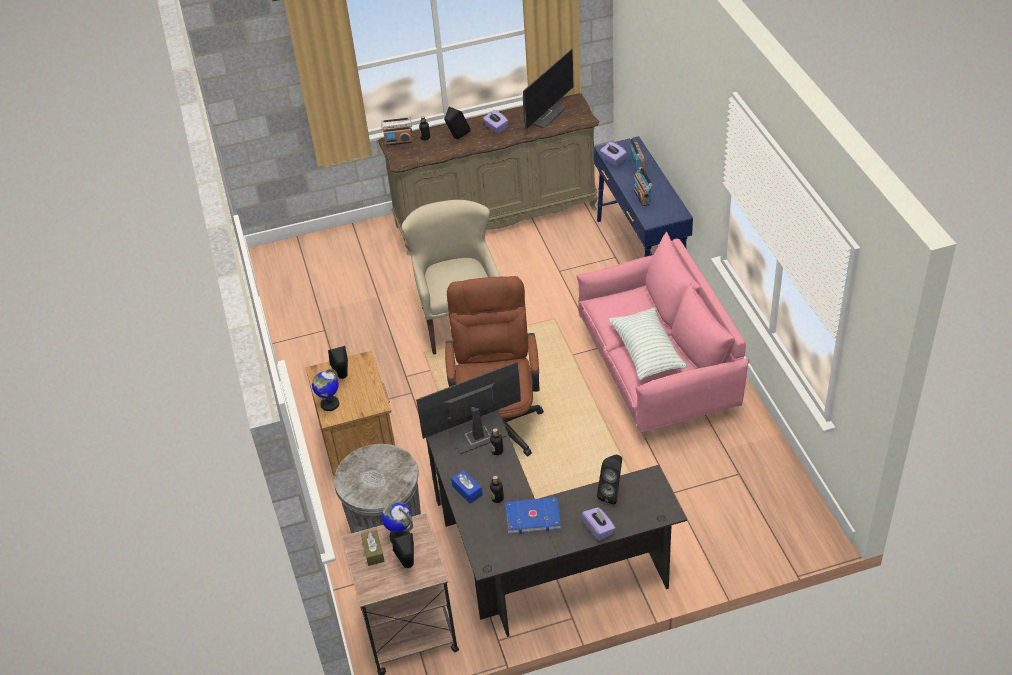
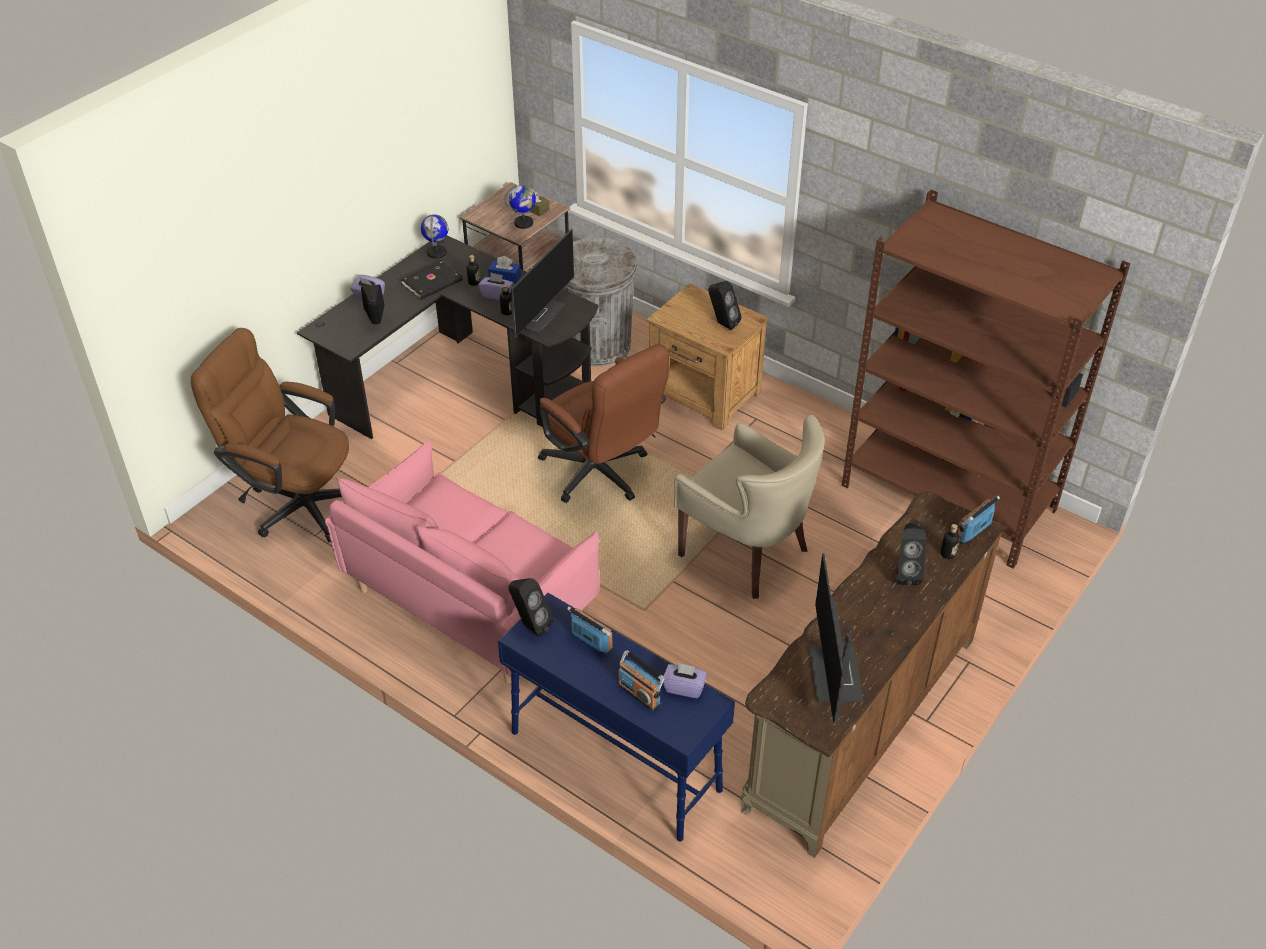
camera: 140 degrees right, 0 degrees up
globe [312,369,339,411] -> globe moved to [421,214,448,259]
black speaker [392,533,414,568] -> black speaker moved to [508,578,554,637]
purple tissue box [483,110,508,134] -> purple tissue box moved to [478,273,513,300]
blue book [505,497,561,535] -> black book [401,260,463,300]
pillow [608,307,687,381] -> none
none -> brown office chair [190,328,349,542]
none -> brown bookcase [842,190,1131,569]

